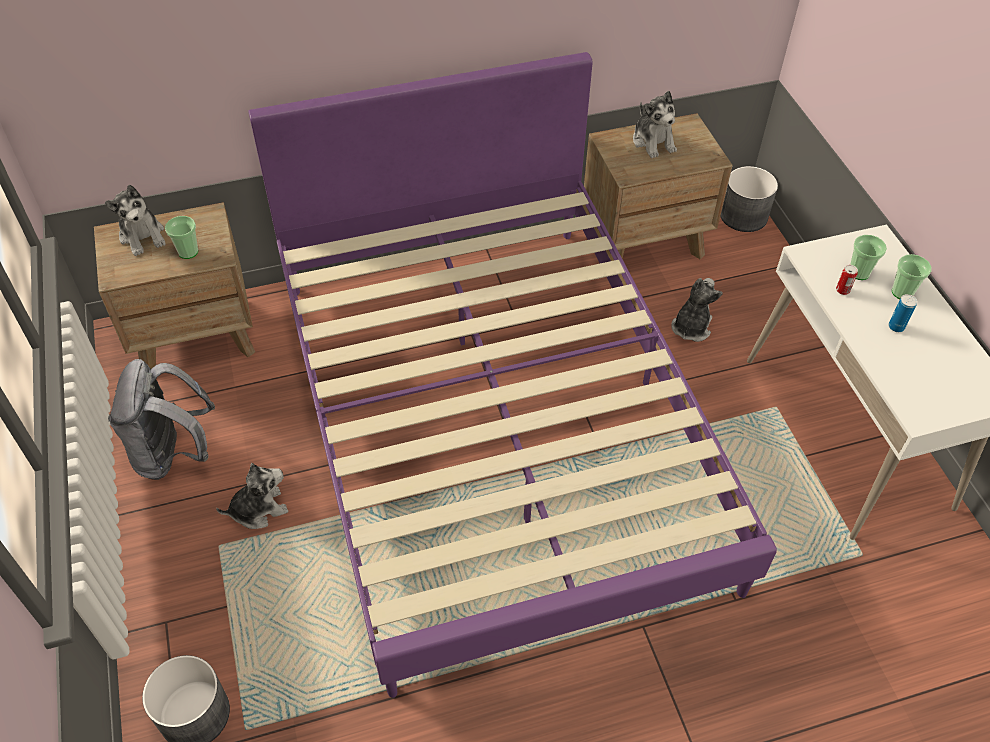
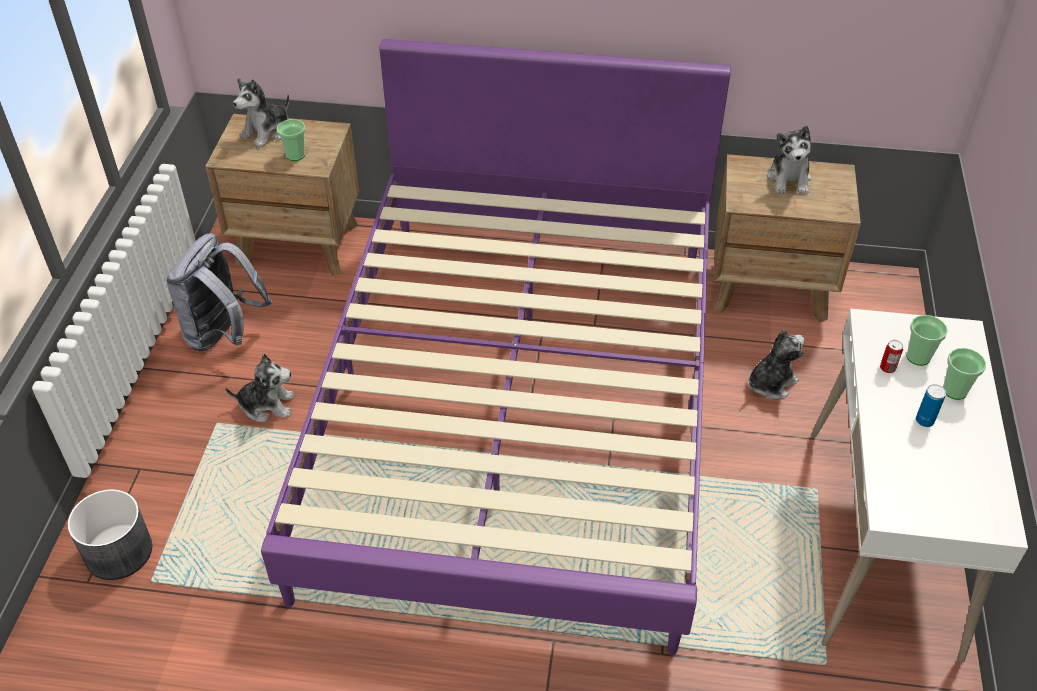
camera: 25 degrees right, 5 degrees down
plush toy [105,185,166,256] -> plush toy turned 45 degrees clockwise [233,78,289,148]
grey planter [720,166,778,232] -> none

